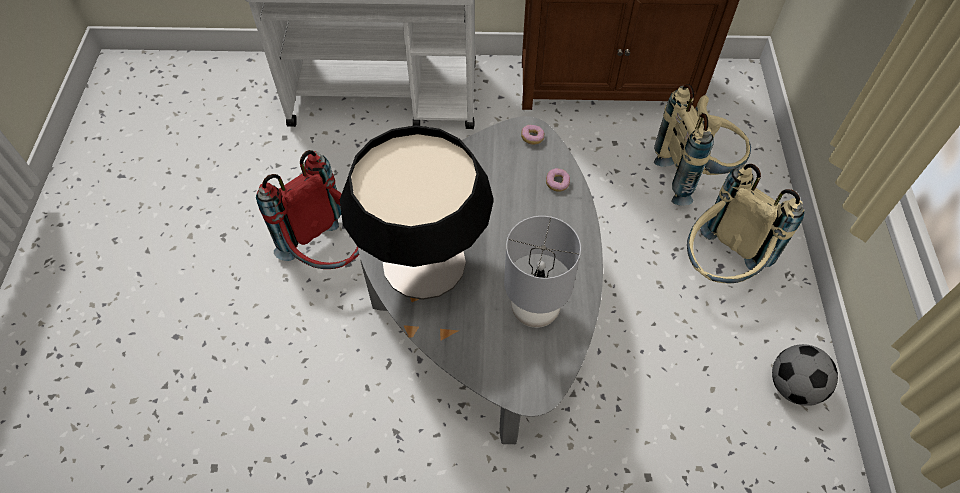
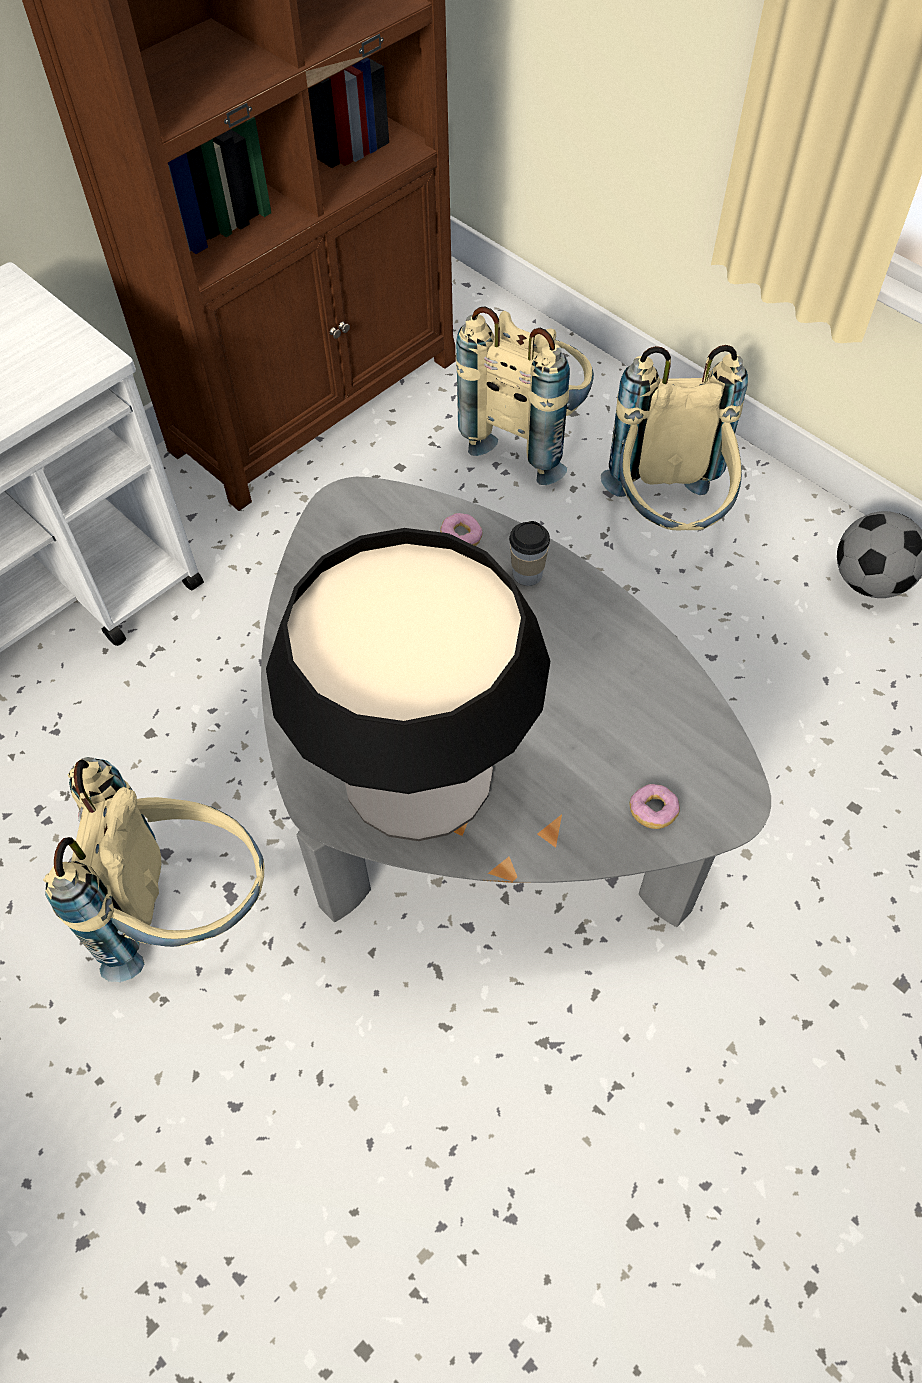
camera: 45 degrees left, 0 degrees up
red backpack [256,150,359,269] -> beige backpack [43,757,264,982]
grey table lamp [504,216,581,328] -> none
donut [521,125,545,145] -> donut moved to [629,784,680,829]
none -> cup [509,521,550,586]

